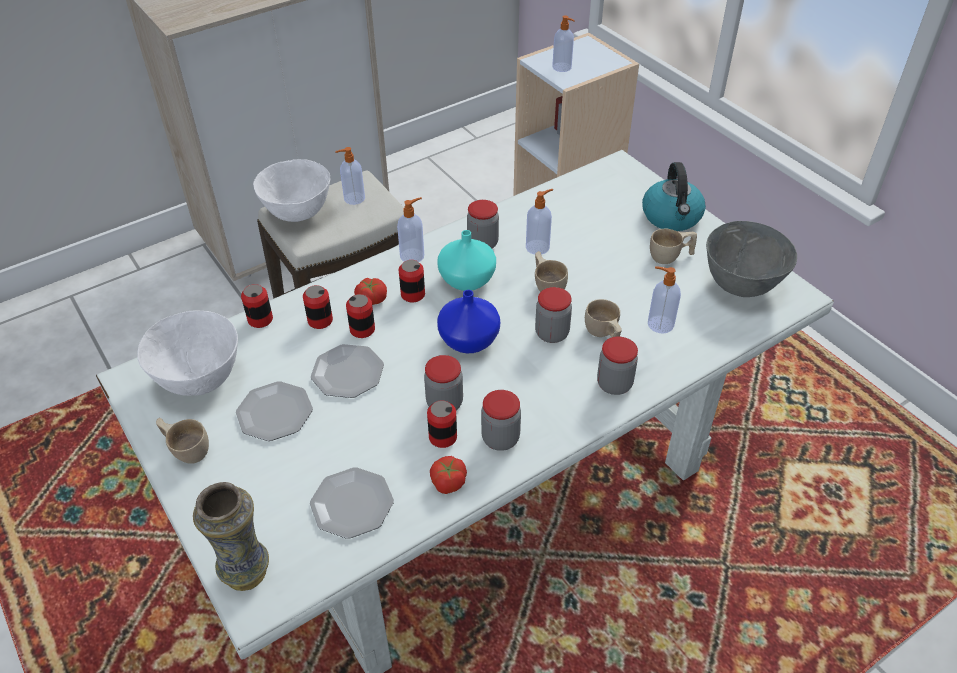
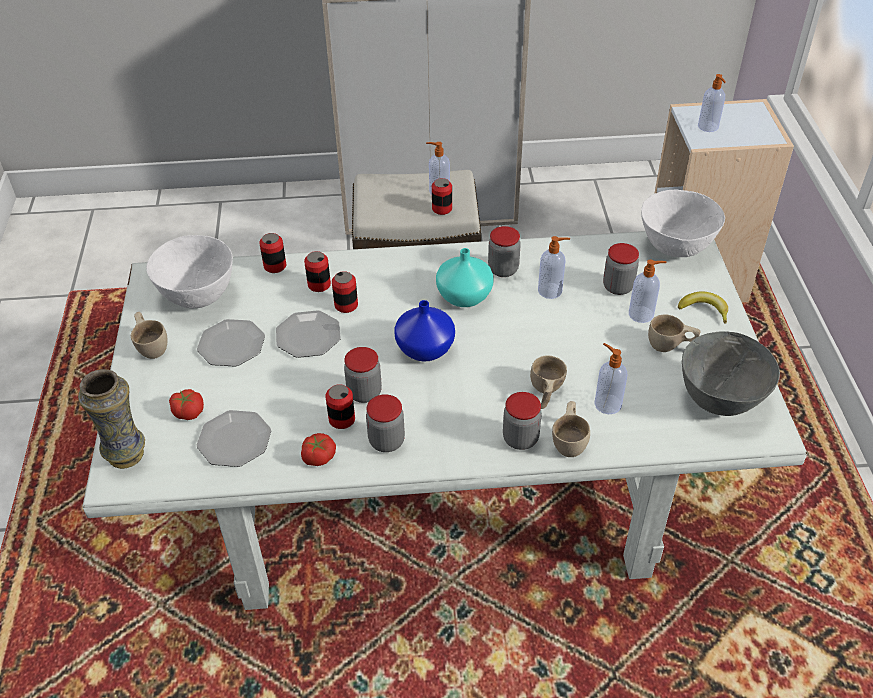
camera: 30 degrees right, 0 degrees up
white bowl [253,159,330,222] -> white bowl moved to [641,189,725,257]
tomato [354,278,387,305] -> tomato moved to [169,389,204,420]
soap dispenser [397,197,424,262] -> soap dispenser moved to [629,259,667,323]
can [399,260,425,303] -> can moved to [432,178,452,215]
beige cup [535,251,568,292] -> beige cup moved to [552,401,590,457]
jar [535,287,572,343] -> jar moved to [603,243,639,295]
kettle [642,162,706,231] -> banana [678,291,728,324]

